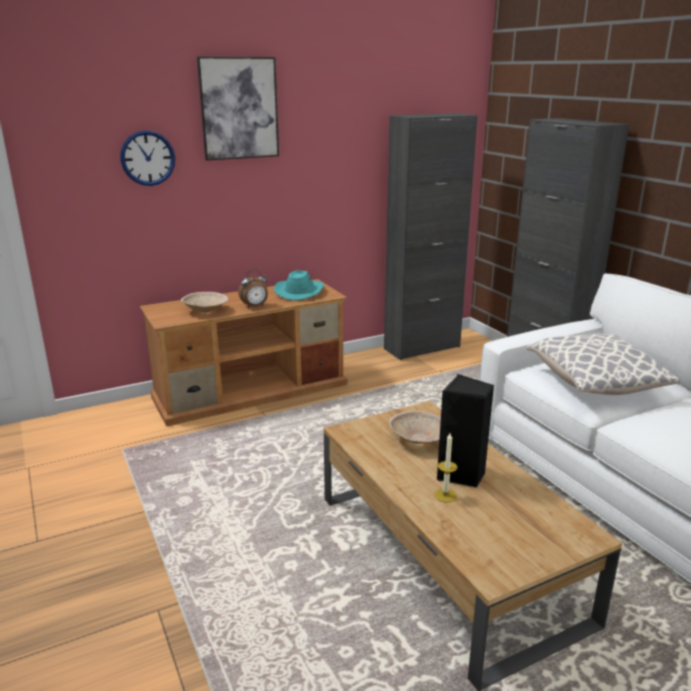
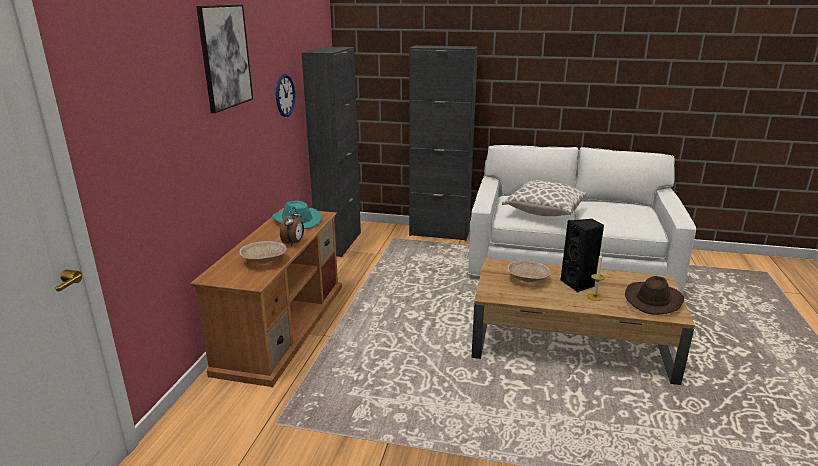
camera: 50 degrees left, 0 degrees up
wall clock [120,130,175,186] -> wall clock moved to [276,74,295,117]
none -> brown hat [625,276,684,315]

